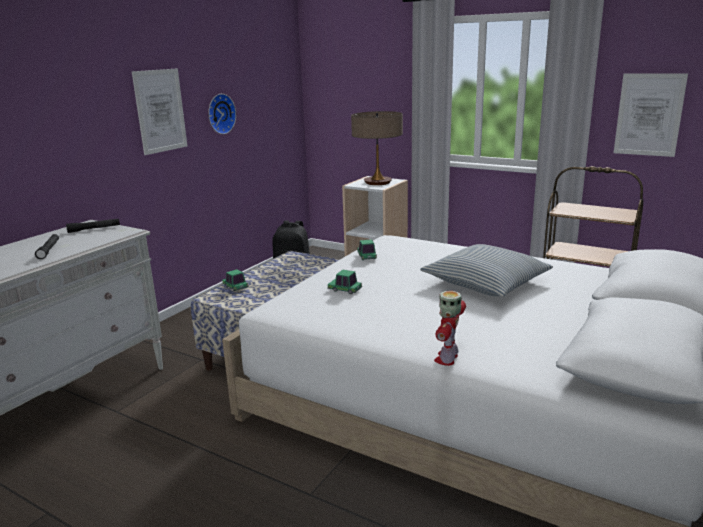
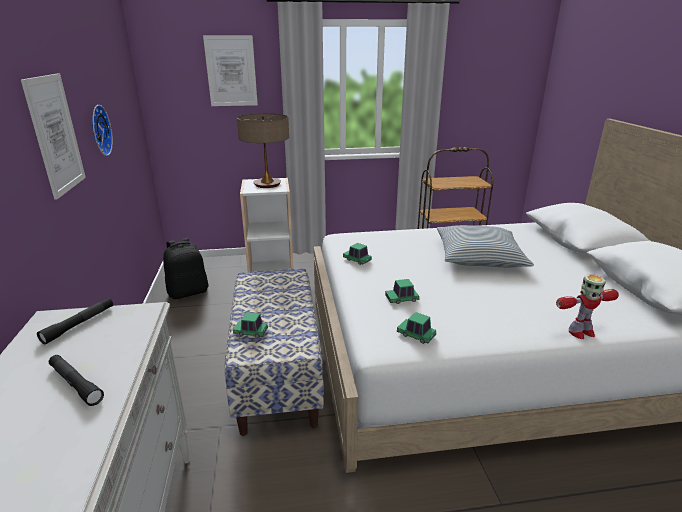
camera: 40 degrees left, 5 degrees up
toy robot [434,291,466,366] -> toy robot turned 90 degrees counterclockwise [556,274,619,339]
picture [614,73,688,157] -> picture moved to [203,35,258,106]
none -> toy car [397,312,436,344]

